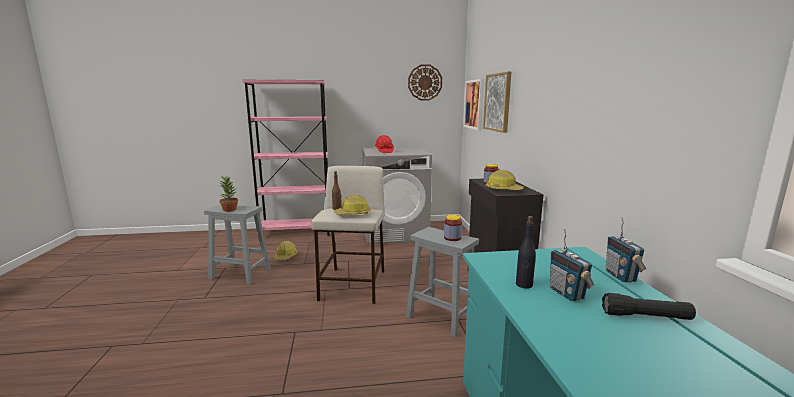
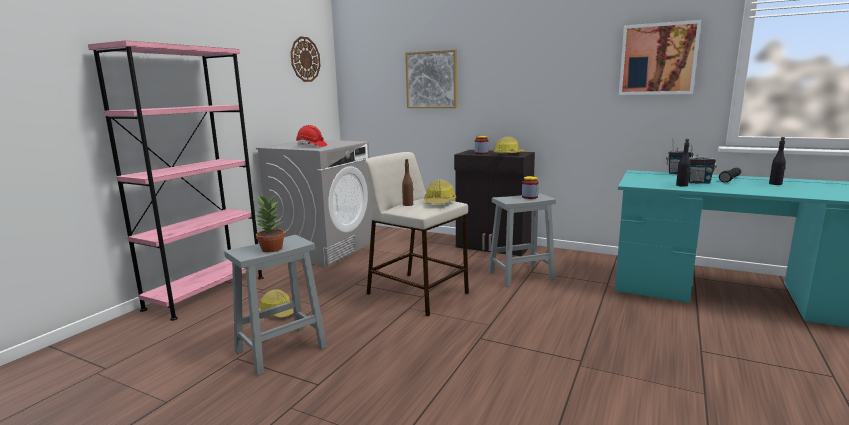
camera: 55 degrees left, 0 degrees up
picture [463,79,484,130] -> picture moved to [619,20,701,95]
none -> black bottle [769,137,786,185]

